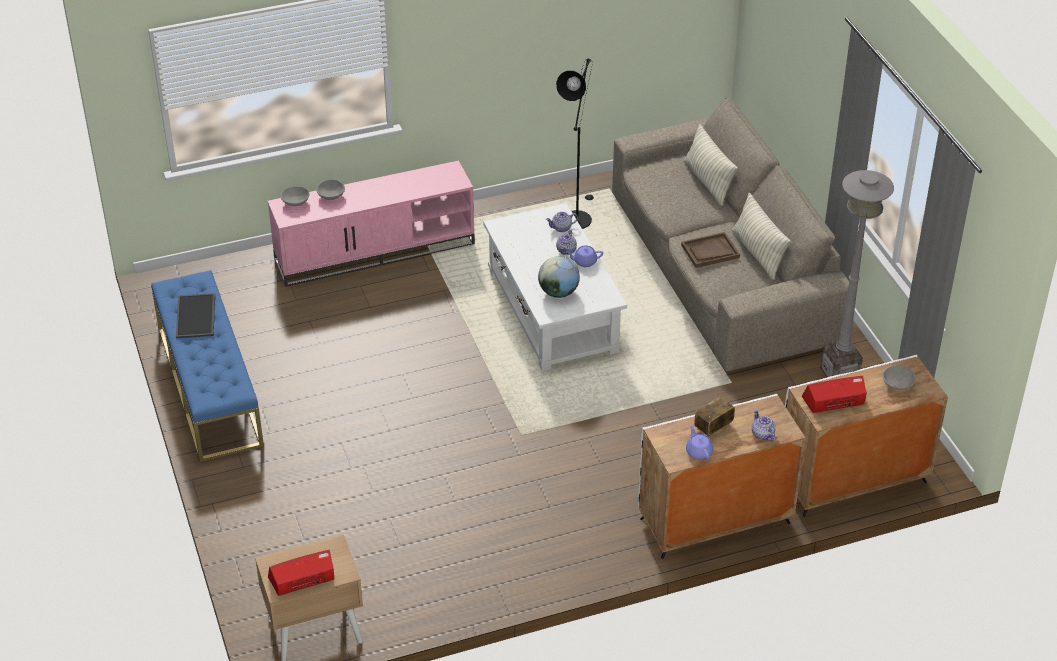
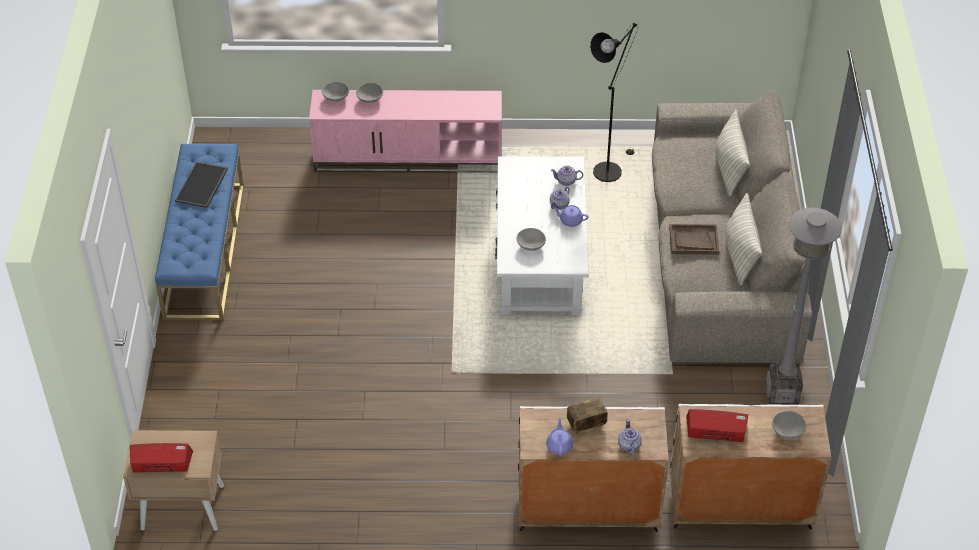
camera: 20 degrees right, 5 degrees up
globe [538,256,580,298] -> grey bowl [516,228,546,251]

